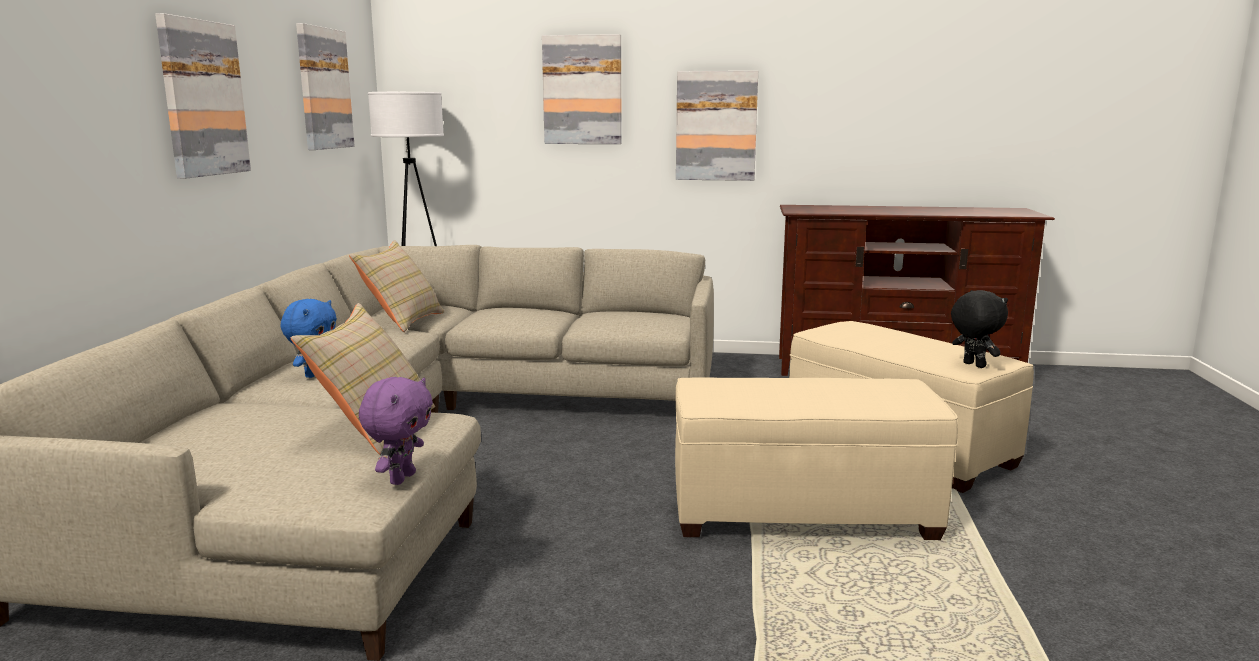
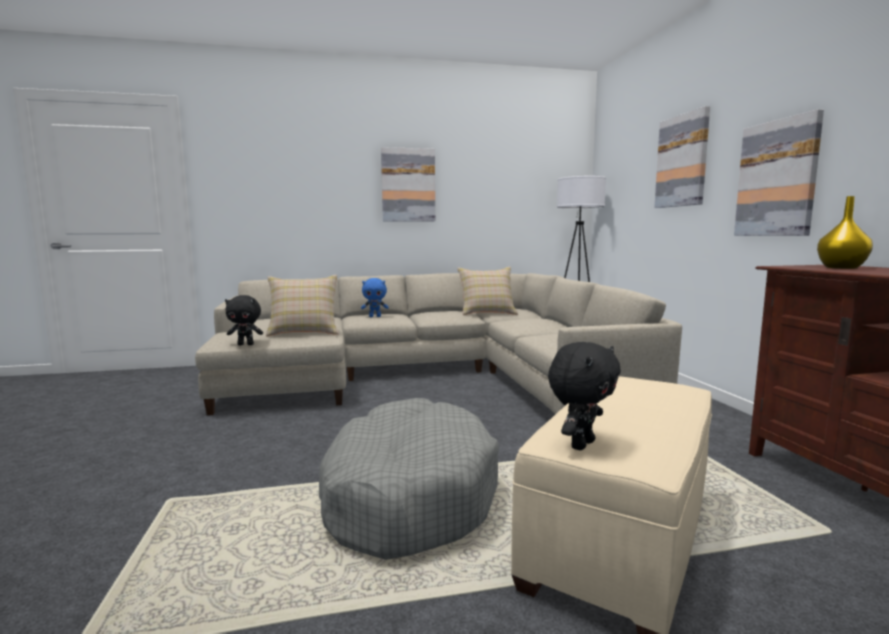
camera: 70 degrees right, 5 degrees down
picture [296,23,355,150] -> none
purple plush toy [359,377,433,485] -> black plush toy [225,295,263,345]
beige ottoman [675,378,958,540] -> grey dog bed [319,398,499,560]
none -> yellow vase [817,196,873,269]

